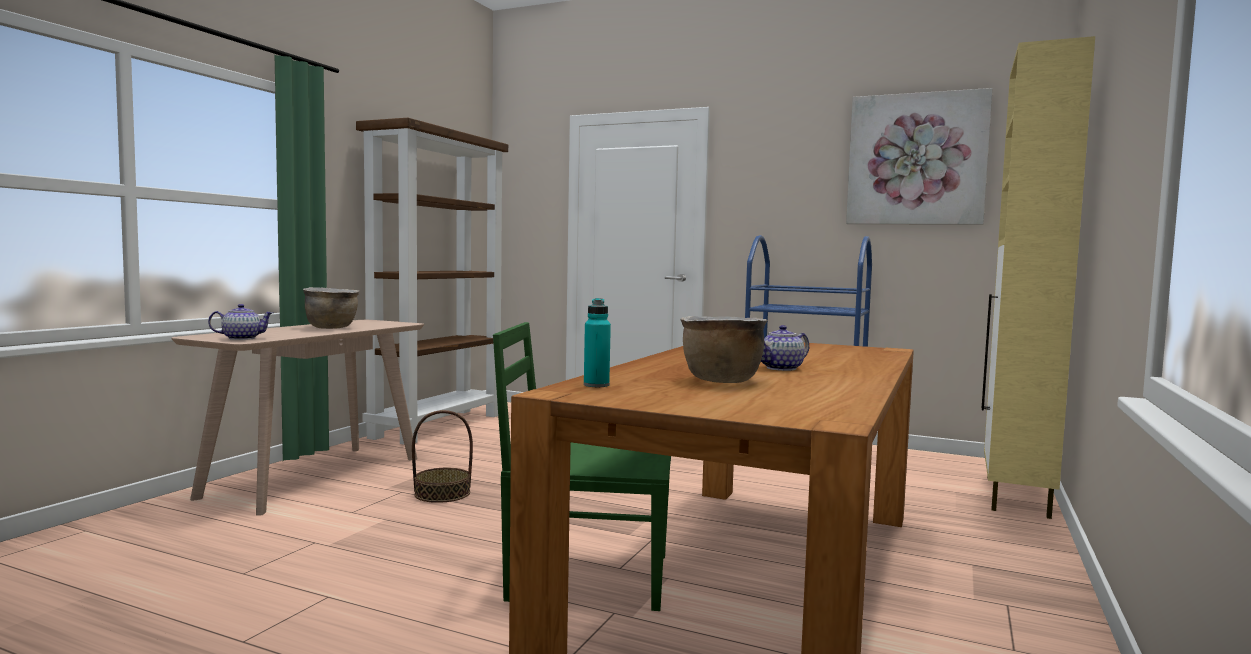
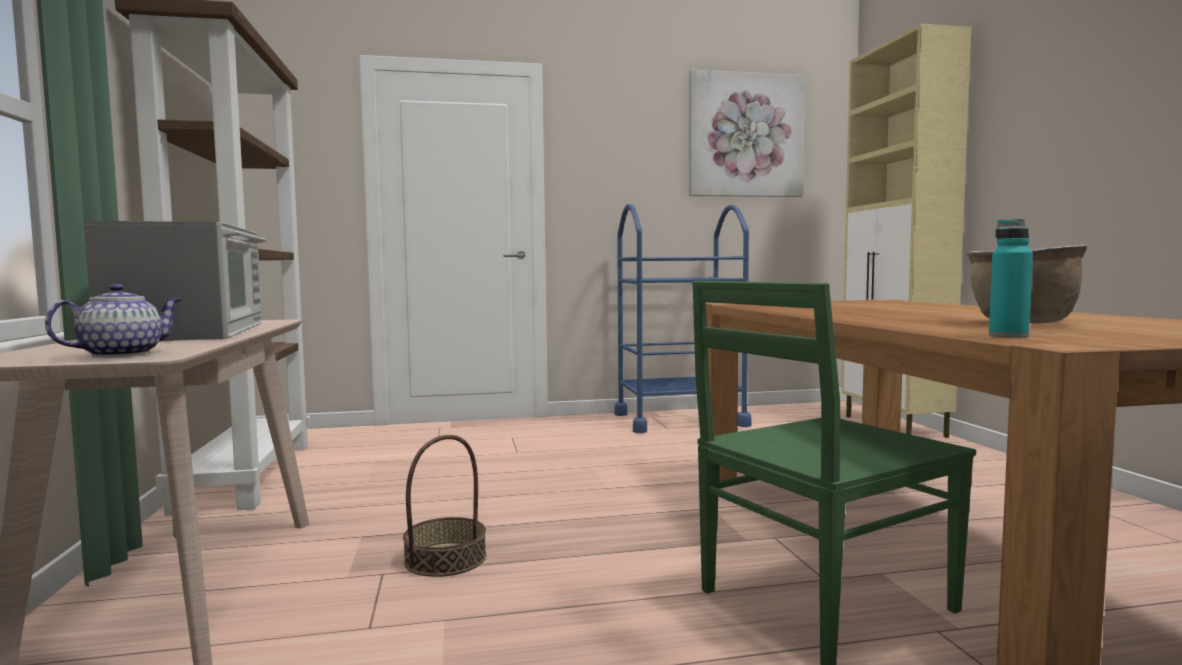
camera: 35 degrees left, 0 degrees up
brown cooking pot [303,287,359,329] -> microwave [83,221,266,341]
teapot [761,325,809,371] -> none

